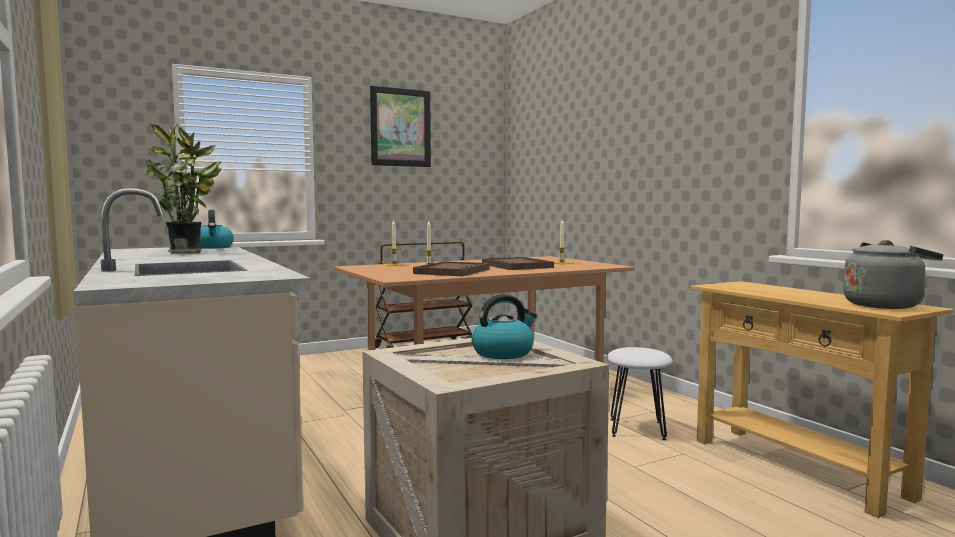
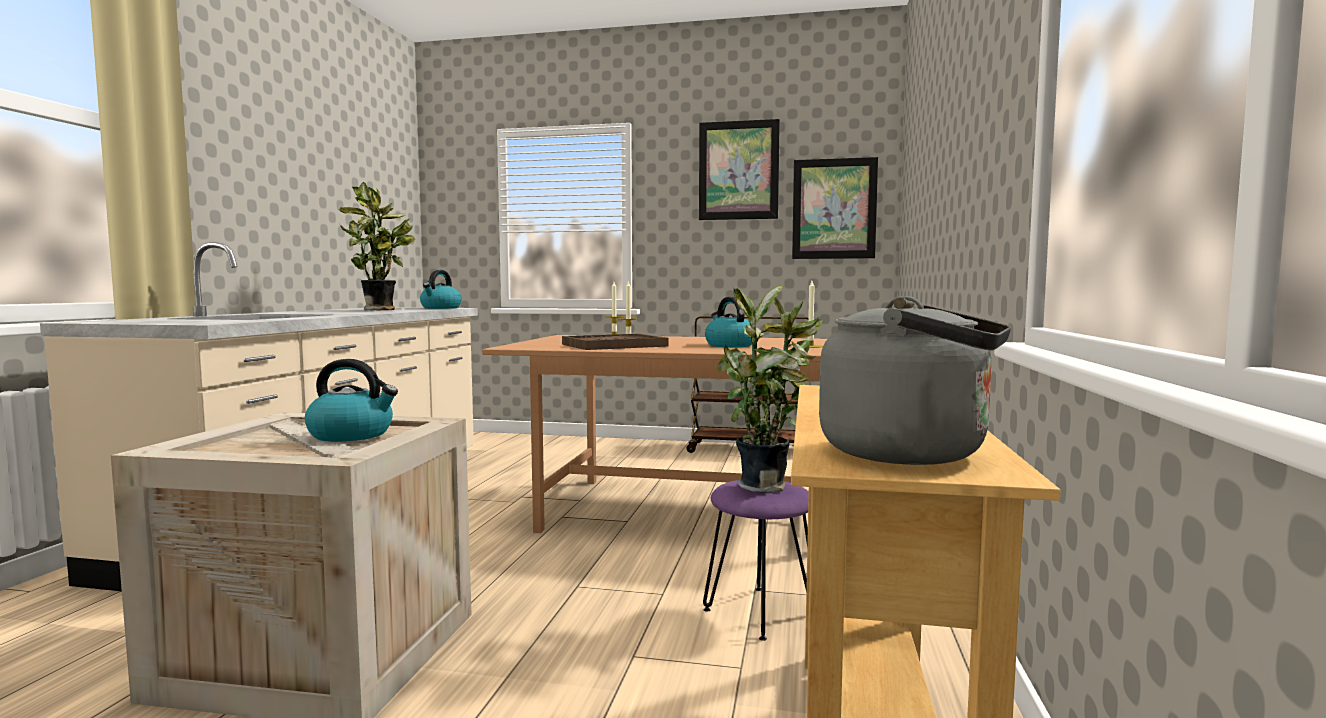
camera: 40 degrees right, 0 degrees up
brown tray [482,257,554,270] -> kettle [705,297,752,347]
white stool [607,347,672,440] -> purple stool [703,480,809,641]
none -> potted plant [717,286,823,493]
none -> picture [792,157,878,259]

